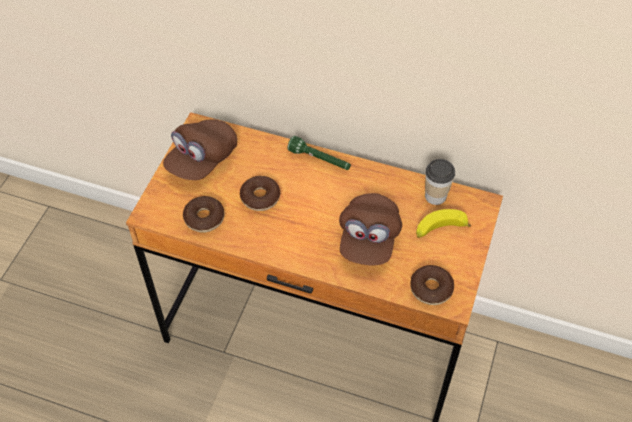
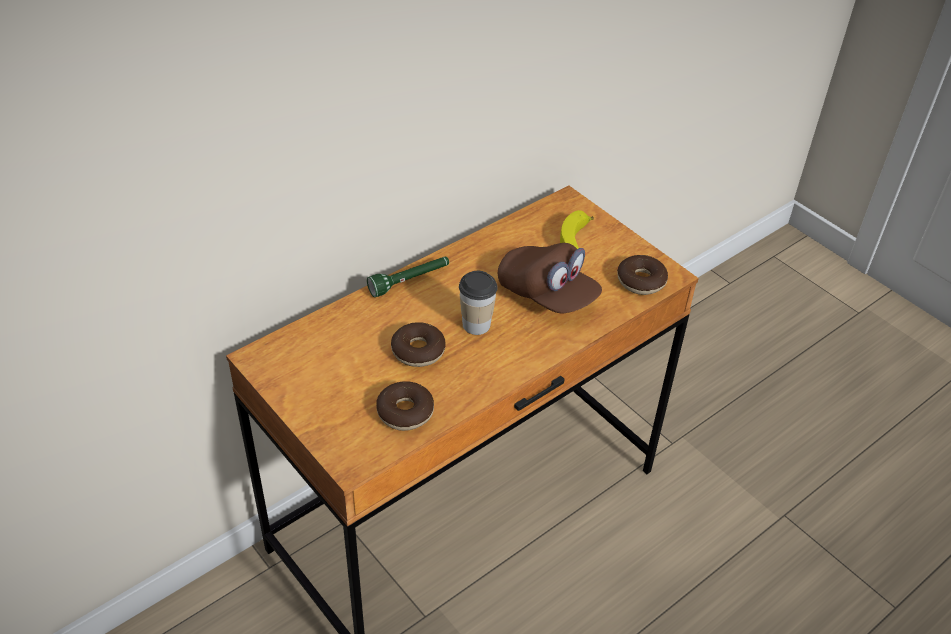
camera: 60 degrees left, 10 degrees down
brown cap [163,119,237,180] -> none
cup [425,159,455,205] -> cup moved to [459,271,498,335]

